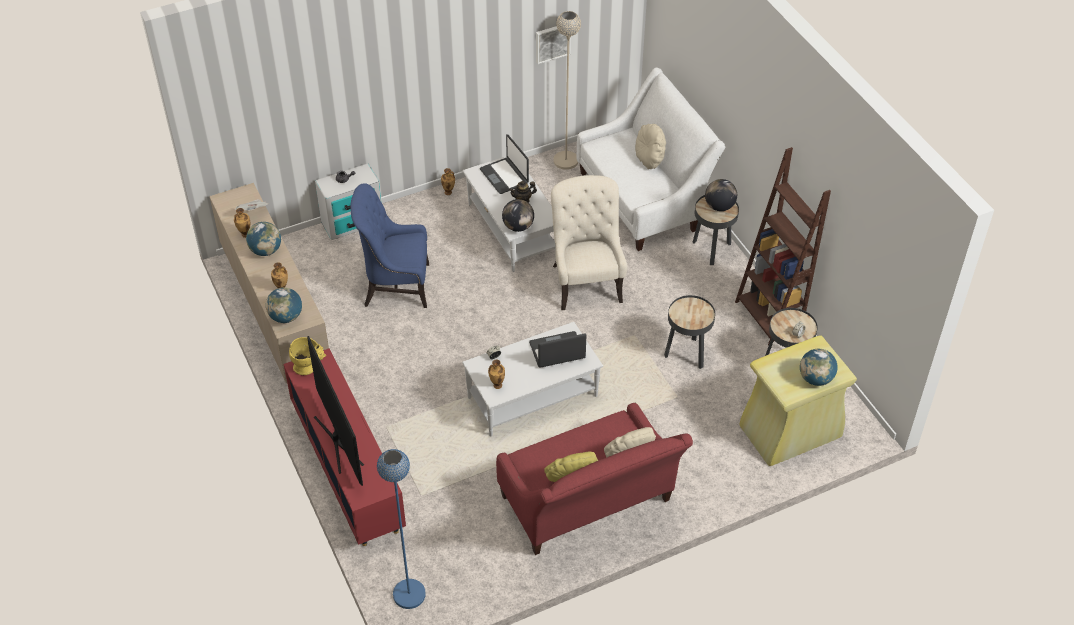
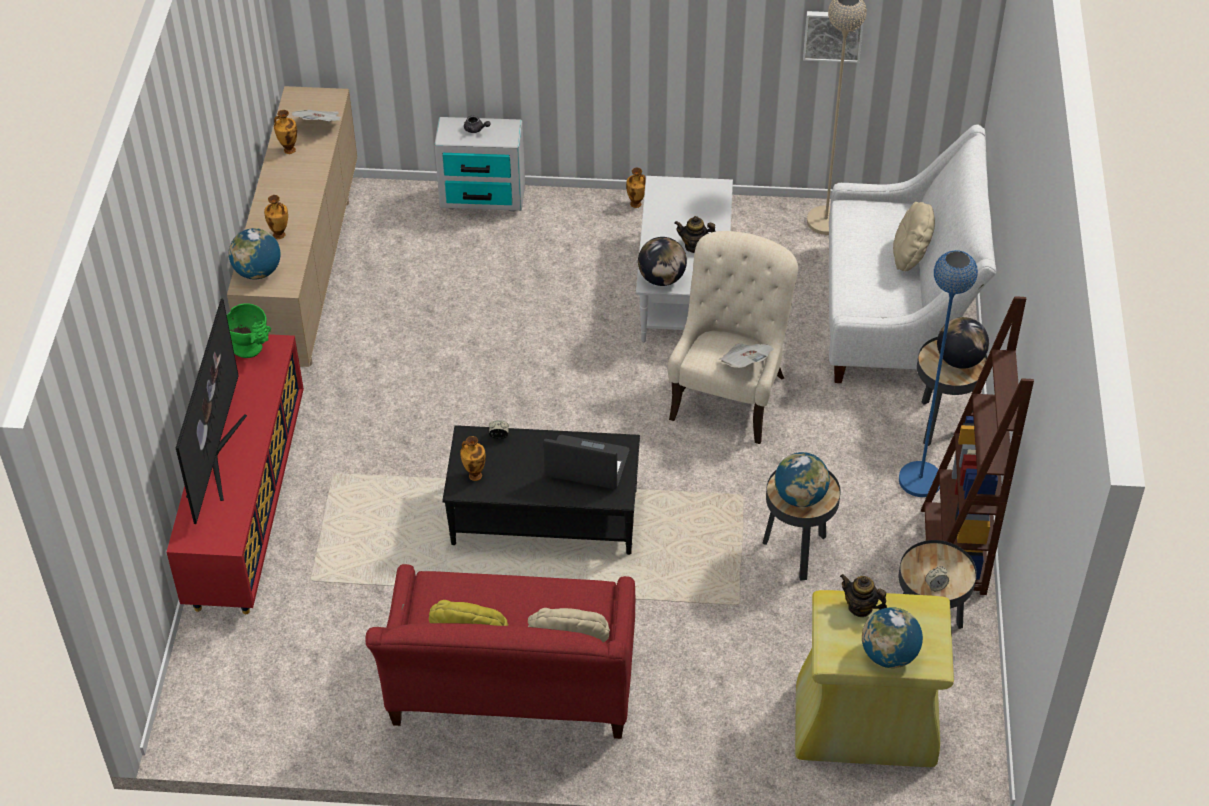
camera: 30 degrees right, 0 degrees up
globe [246,222,281,256] -> globe moved to [775,452,830,507]
yellow vase [289,337,326,375] -> green vase [227,303,271,358]
blue armchair [350,183,429,308] -> none
blue floor lamp [377,449,426,609] -> blue floor lamp moved to [899,250,978,497]
white coffee table [462,322,603,437] -> black coffee table [442,425,640,555]
laptop [480,134,529,194] -> none
none -> newspaper [719,343,774,368]
none -> teapot [840,574,887,617]

